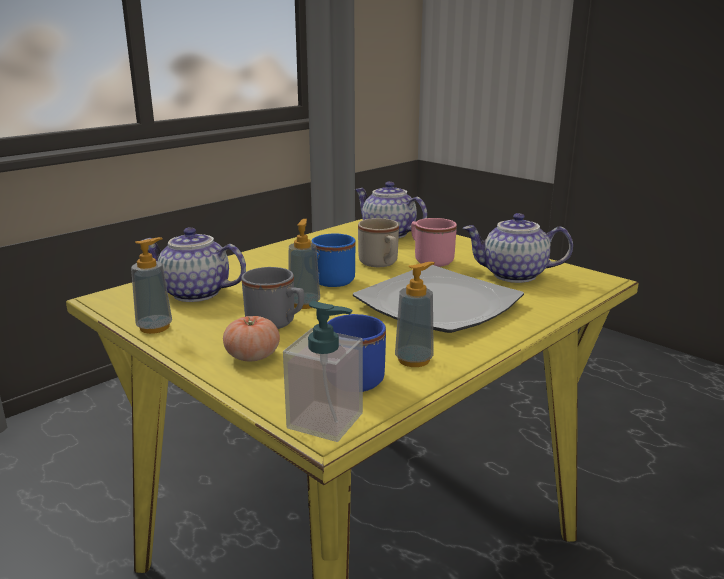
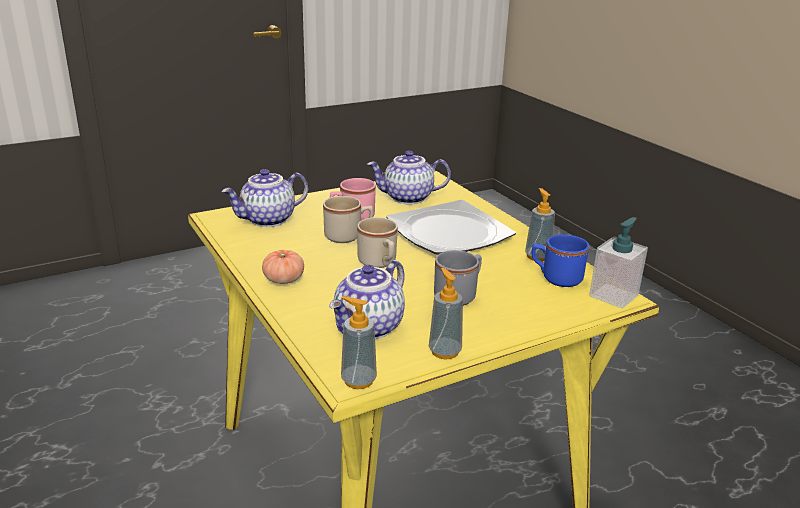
camera: 75 degrees left, 5 degrees up
tomato [223,316,280,361] -> tomato moved to [262,250,304,284]
soap dispenser [288,219,320,309] -> soap dispenser moved to [341,296,377,389]
blue mug [311,234,355,287] -> beige mug [357,217,398,268]
teapot [463,213,573,283] -> teapot turned 60 degrees clockwise [367,150,451,204]

